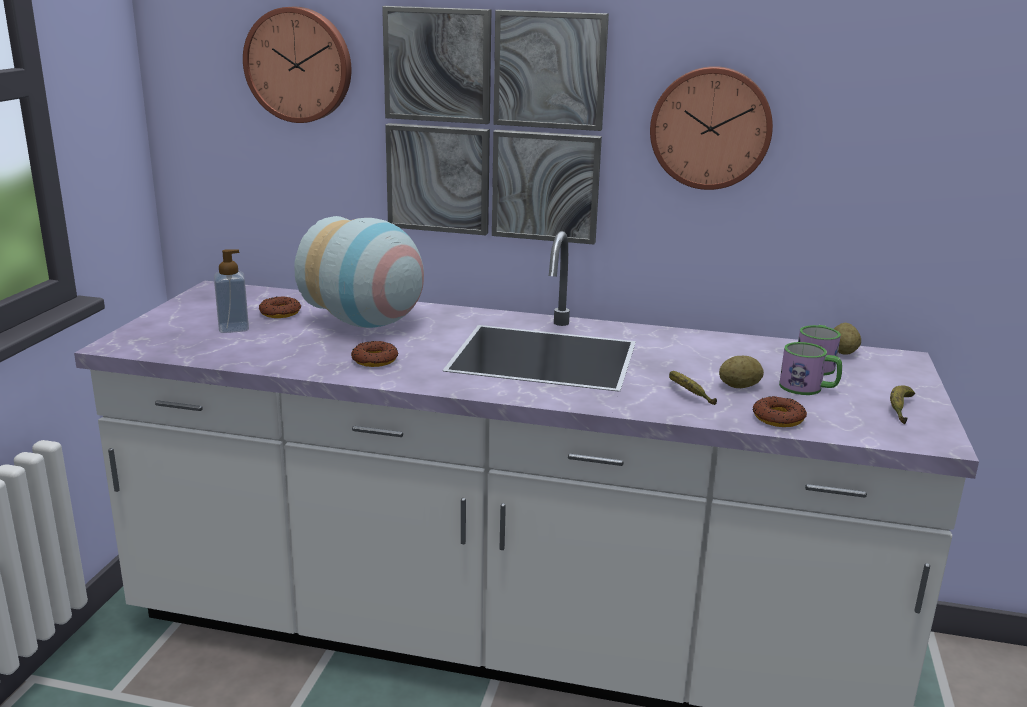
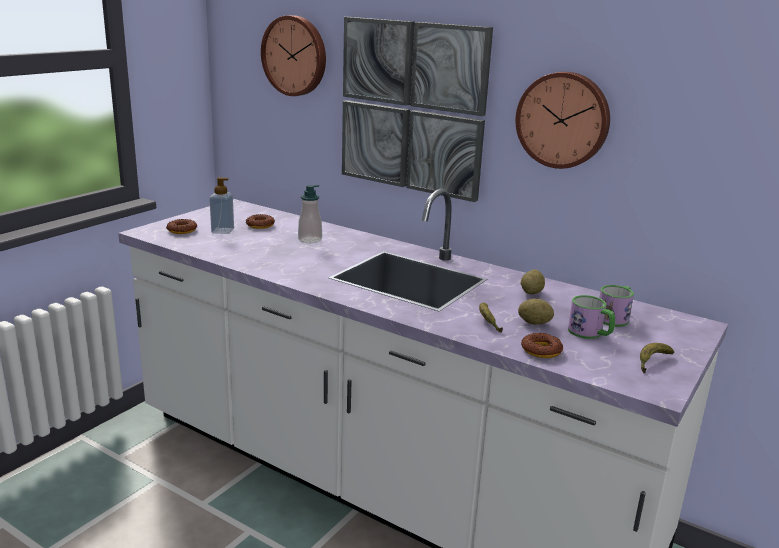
camera: 20 degrees right, 0 degrees up
vase [294,216,424,328] -> soap dispenser [298,185,322,243]
donut [351,341,398,367] -> donut moved to [167,219,197,234]
potato [834,323,861,355] -> potato moved to [521,270,545,295]

